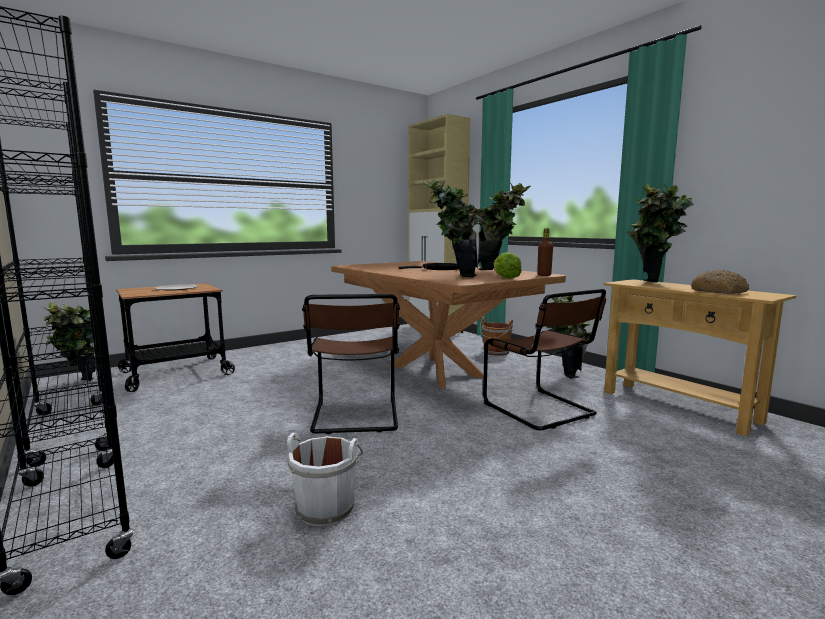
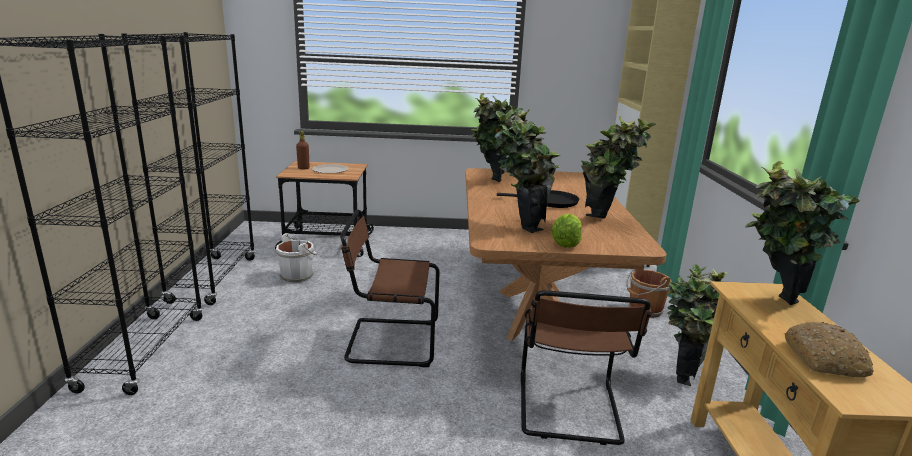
camera: 35 degrees right, 10 degrees up
potted plant [42,302,95,381] -> potted plant moved to [471,93,523,182]
white bucket [287,433,363,527] -> white bucket moved to [275,233,317,284]
brown chair [302,294,400,434] -> brown chair turned 60 degrees clockwise [340,209,440,367]
brown bottle [537,228,553,276] -> brown bottle moved to [296,131,310,169]

